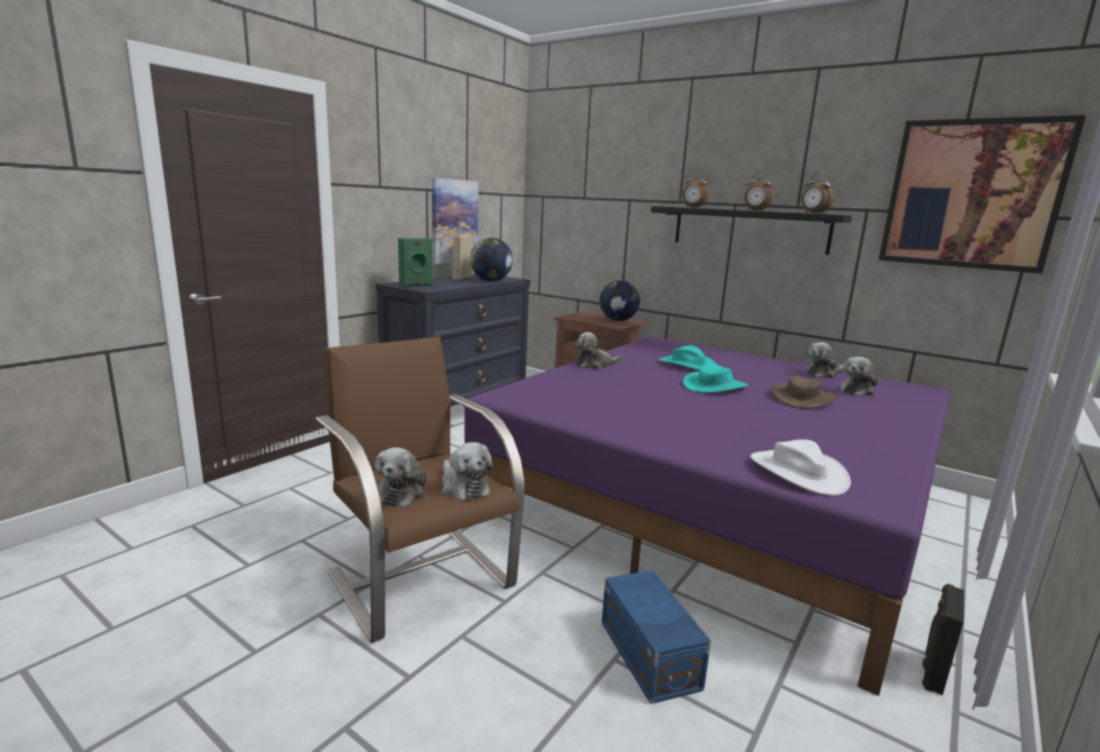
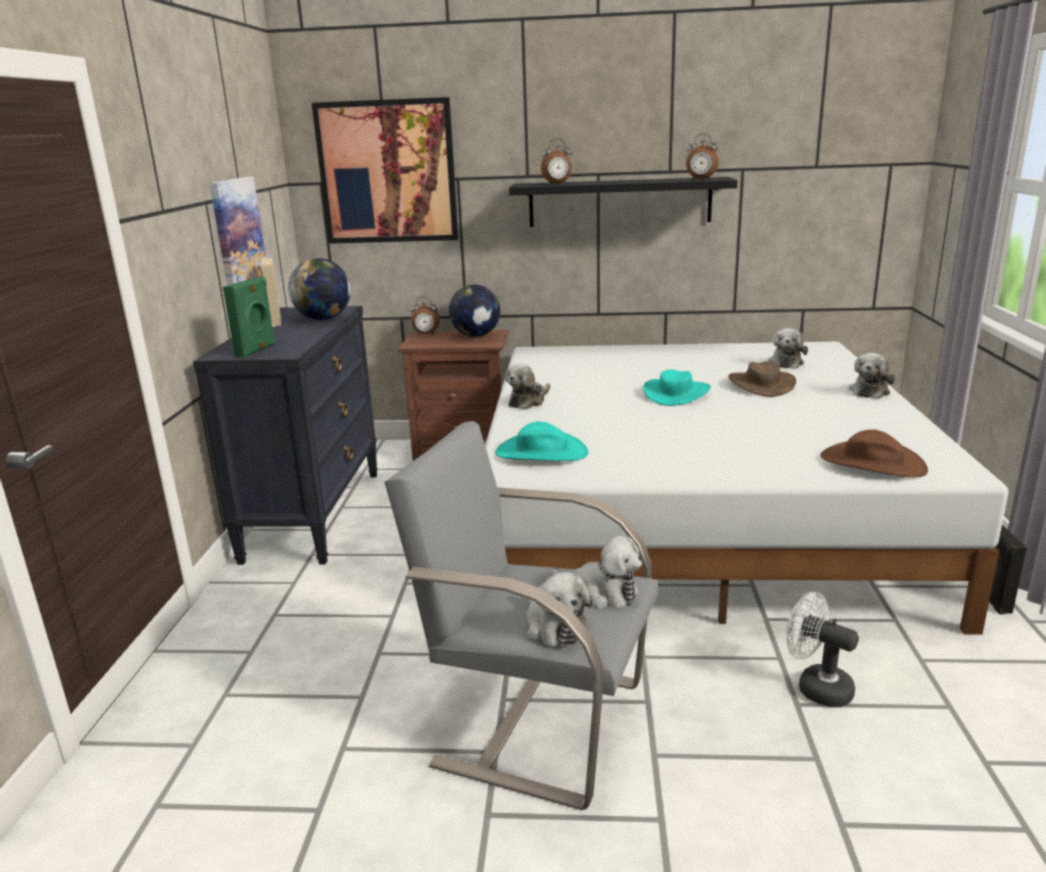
camera: 30 degrees left, 5 degrees up
brown armchair [316,337,525,643] -> grey armchair [385,421,658,810]
purple bed [464,336,950,696] -> white bed [485,342,1008,635]
blue storage box [602,570,711,704] -> white fan [786,592,859,707]
turquoise hat [658,346,718,370] -> turquoise hat moved to [495,421,588,461]
alarm clock [744,172,773,211] -> alarm clock moved to [411,297,440,335]
white hat [750,439,851,496] -> brown hat [821,429,928,478]
plush toy [806,342,844,378] -> plush toy moved to [849,353,895,399]
picture [879,115,1086,274] -> picture moved to [312,97,459,244]

